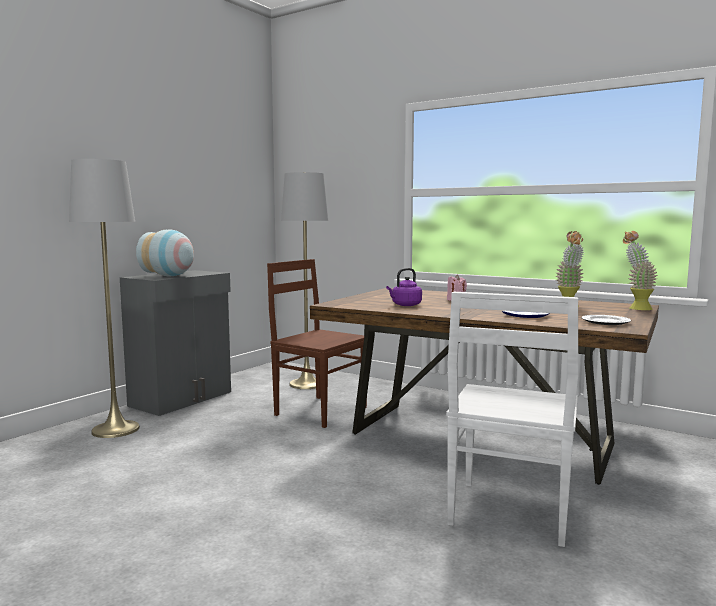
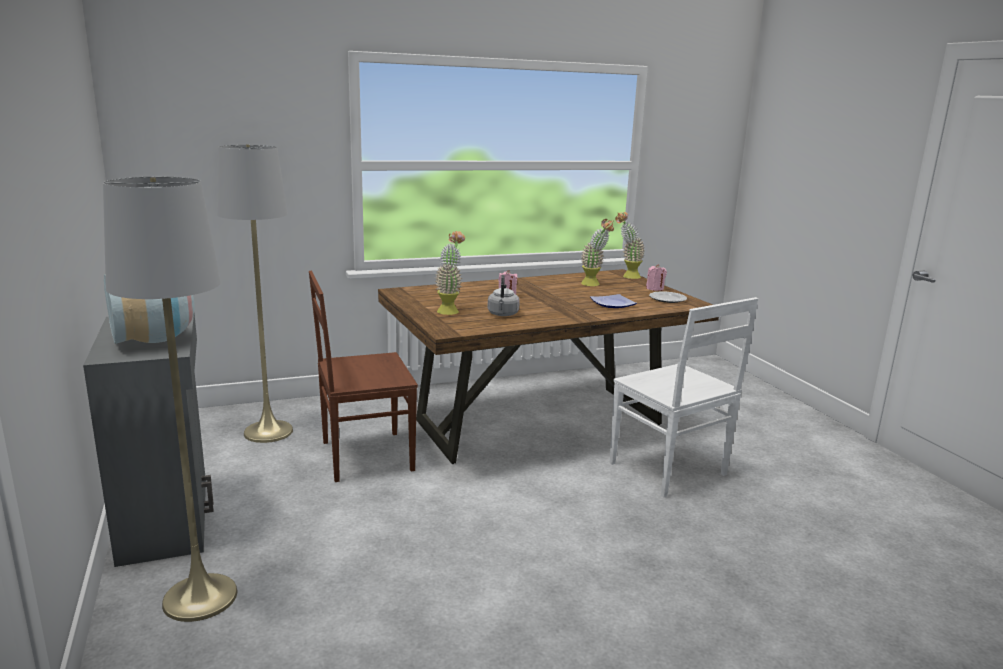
camera: 55 degrees left, 10 degrees up
purple kettle [386,268,422,306] -> grey kettle [487,275,520,316]
none -> potted plant [434,231,465,315]
none -> pink candle [646,264,667,291]

